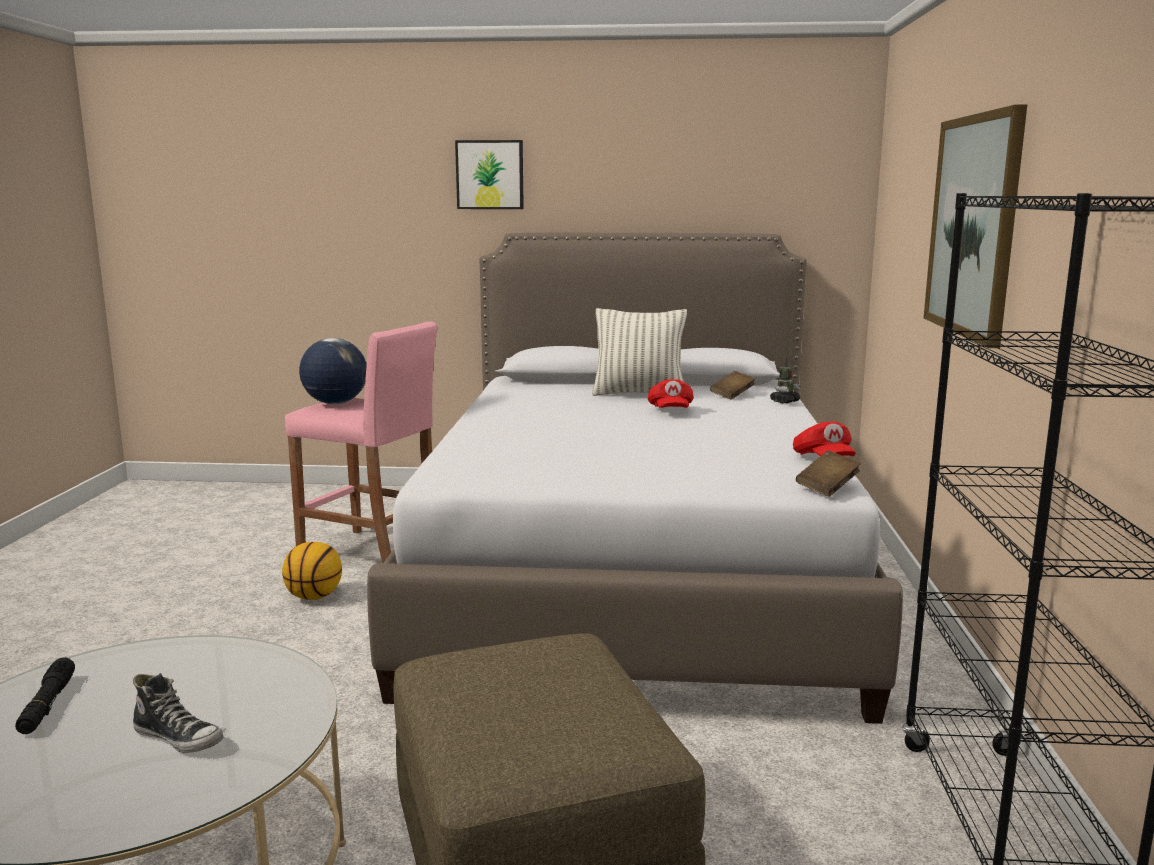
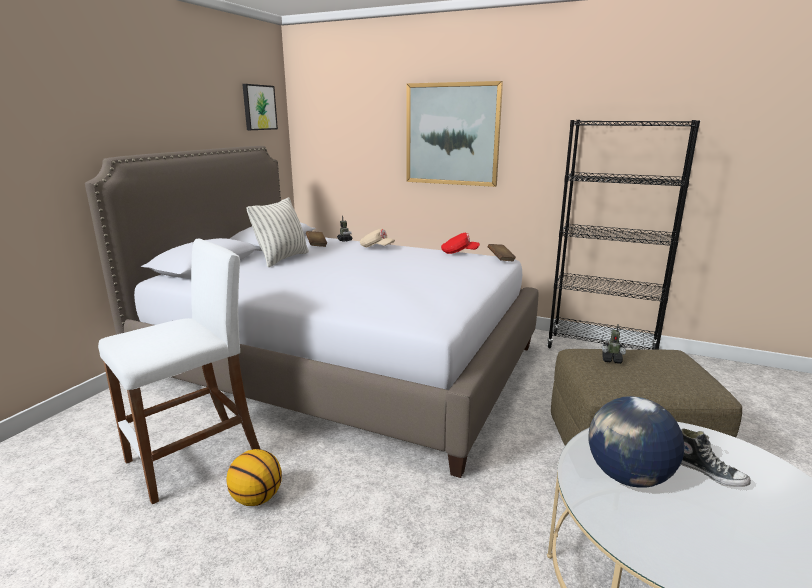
camera: 70 degrees left, 5 degrees up
black flashlight [15,658,75,734] -> none
shoe [133,673,224,753] -> shoe turned 90 degrees clockwise [681,428,751,487]
pink stool [285,321,437,563] -> white stool [98,238,261,504]
globe [299,338,367,404] -> globe moved to [589,396,685,487]
picture [455,140,524,209] -> picture moved to [242,84,278,130]
red cap [648,379,694,408] -> none
none -> beige cap [360,229,395,247]
none -> toy robot [602,324,626,364]

